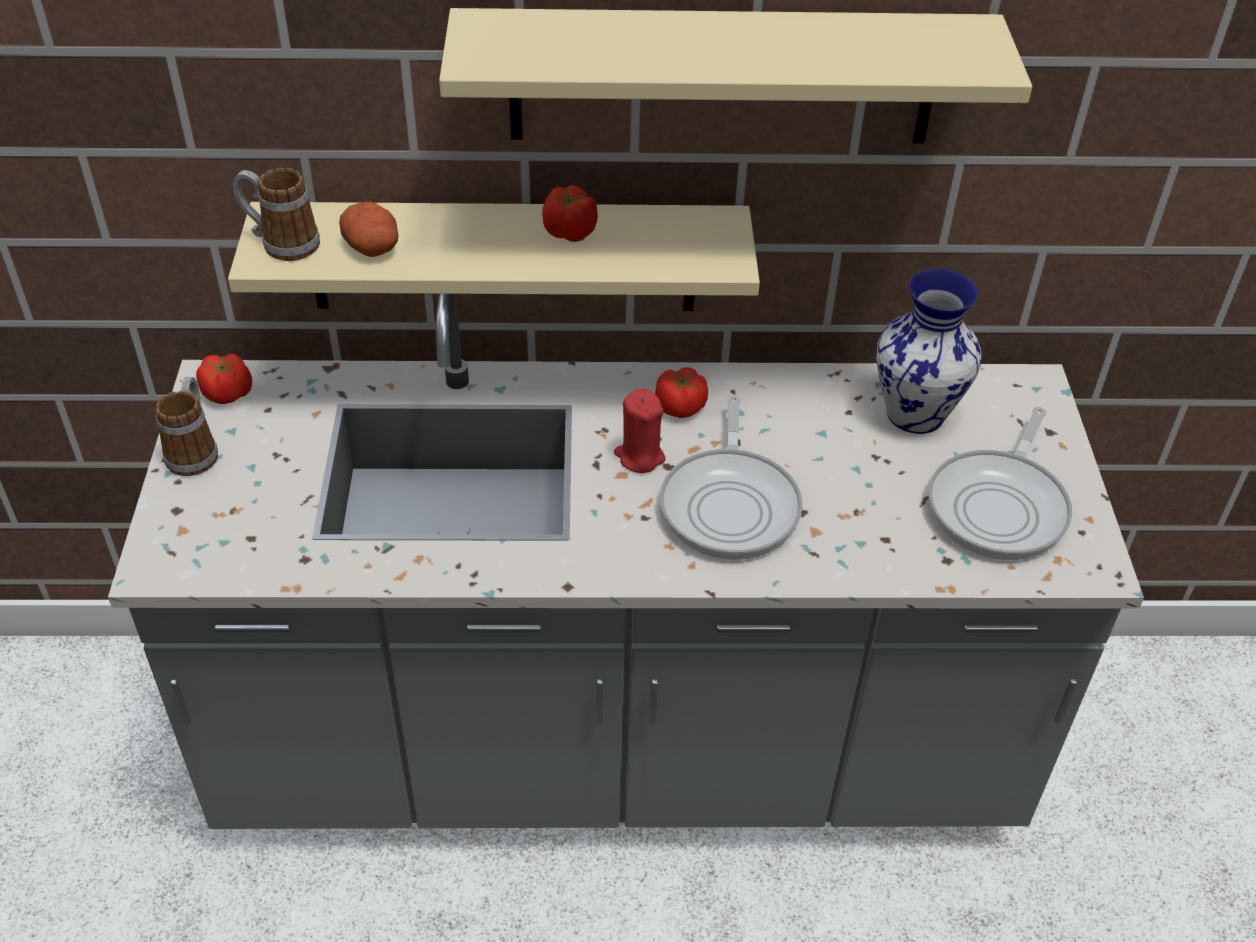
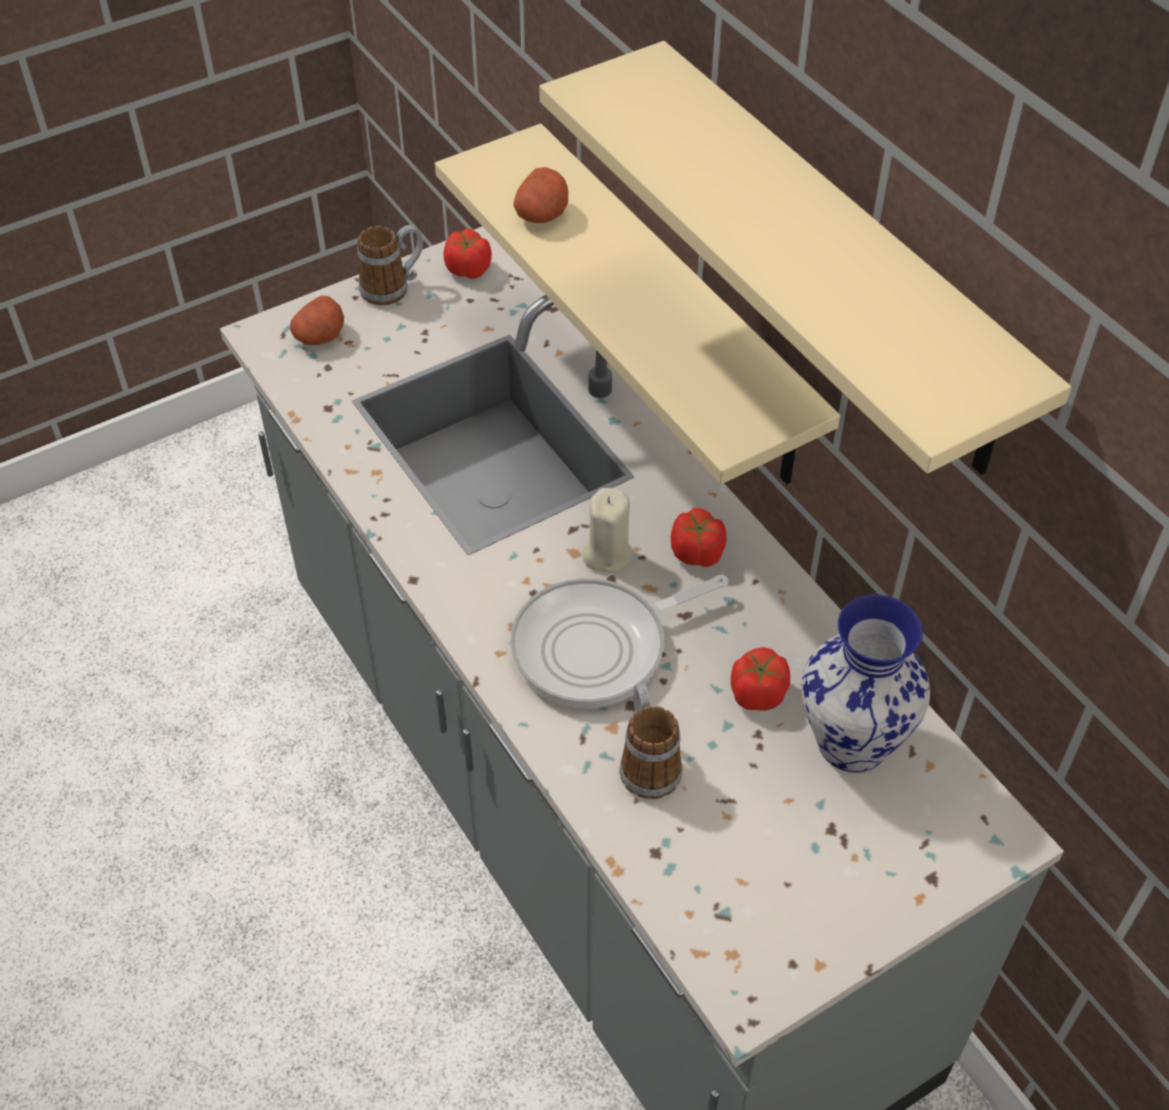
camera: 60 degrees right, 5 degrees up
mug [233,168,320,261] -> mug moved to [619,683,682,799]
tomato [542,185,598,242] -> tomato moved to [731,647,790,711]
red candle [614,389,665,473] -> beige candle [583,488,633,573]
frying pan [928,407,1072,560] -> none
none -> potato [290,296,344,345]

